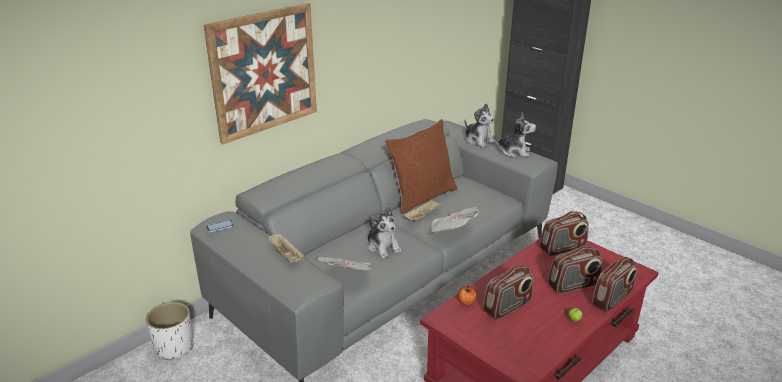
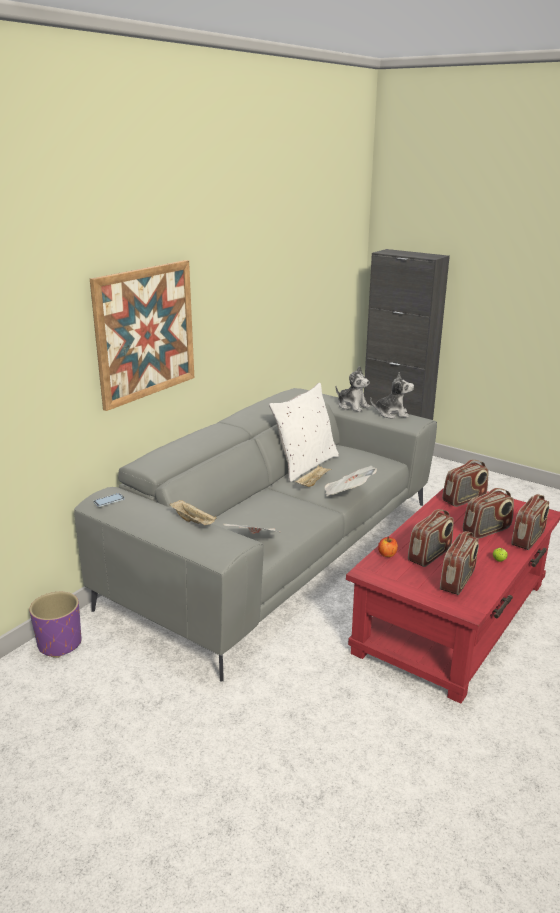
camera: 10 degrees left, 5 degrees down
white planter [146,302,193,360] -> purple planter [29,592,81,658]
plush toy [367,207,401,258] -> none
brown pillow [385,119,457,214] -> white pillow [269,383,339,482]
none -> radio [440,531,479,595]

